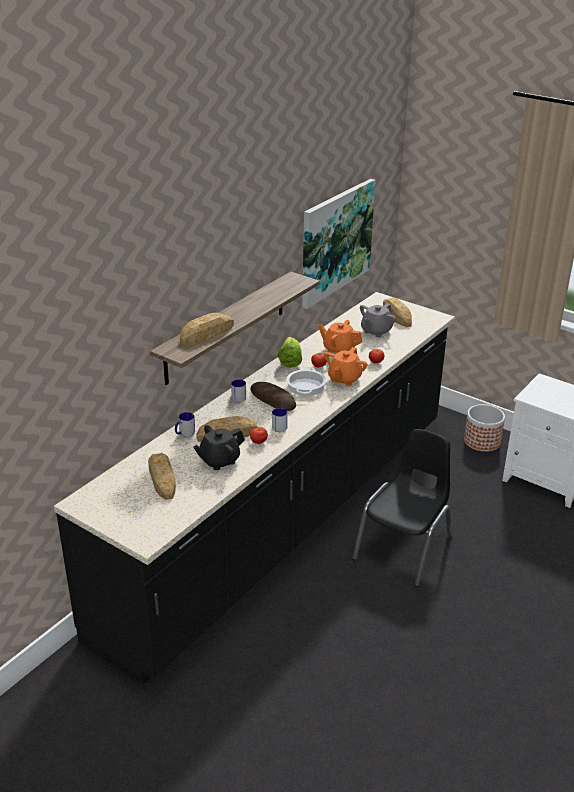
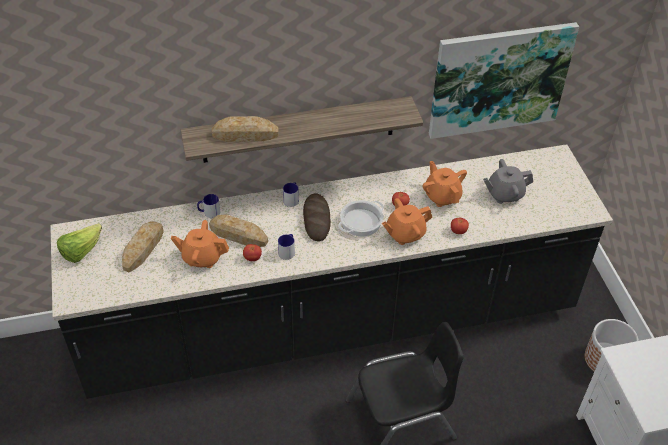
camera: 40 degrees right, 15 degrees up
black teapot [193,425,245,470] -> orange teapot [171,220,229,268]
lettuce [278,337,302,368] -> lettuce moved to [57,223,102,263]
bread [383,298,412,327] -> none

